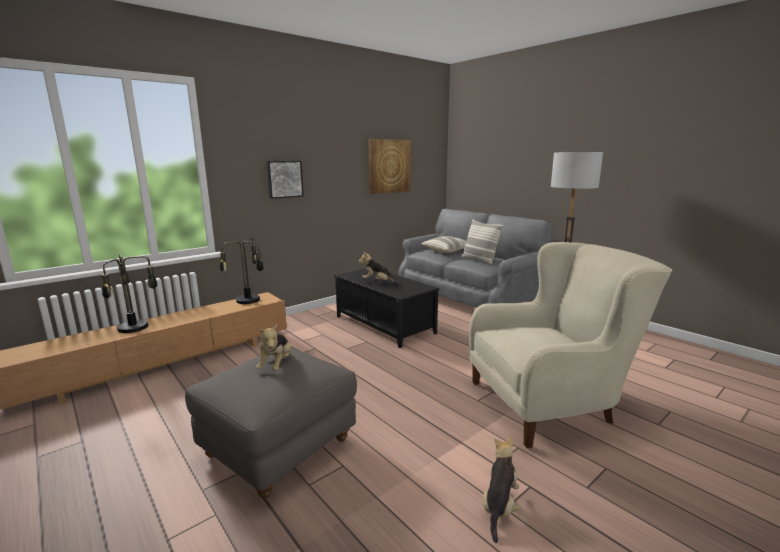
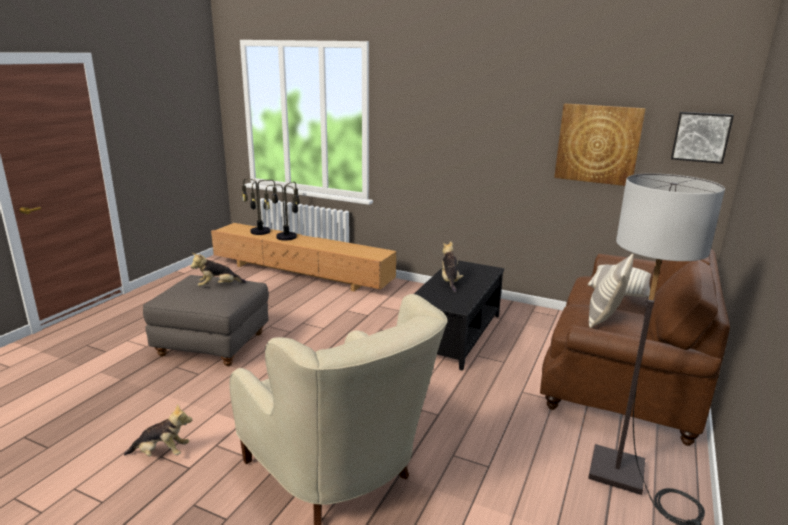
camera: 65 degrees right, 5 degrees up
table lamp [220,238,264,304] -> table lamp moved to [242,178,278,235]
picture [266,161,304,199] -> picture moved to [671,112,734,164]
grey sofa [398,209,551,308] -> brown sofa [540,249,730,446]

